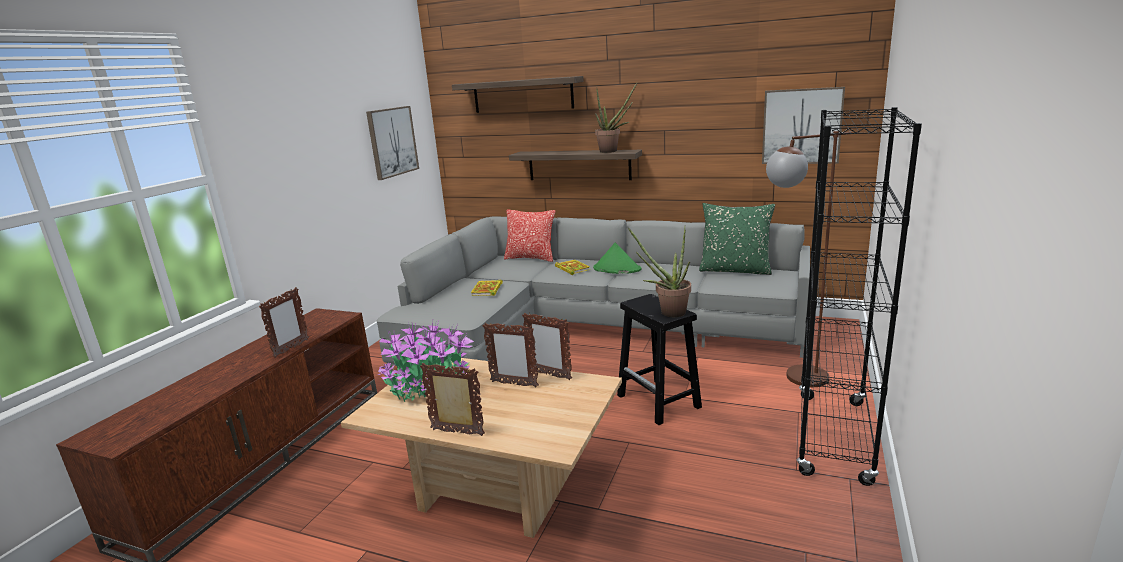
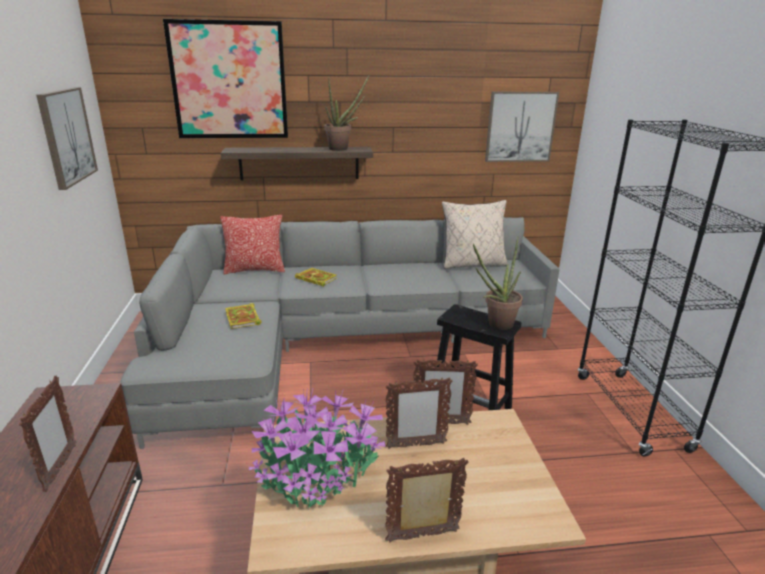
camera: 30 degrees left, 5 degrees up
shelf [452,76,584,113] -> picture [163,19,288,138]
green hat [593,243,641,274] -> none
green pillow [699,203,775,275] -> beige pillow [442,200,508,269]
brown floor lamp [766,131,852,387] -> none

